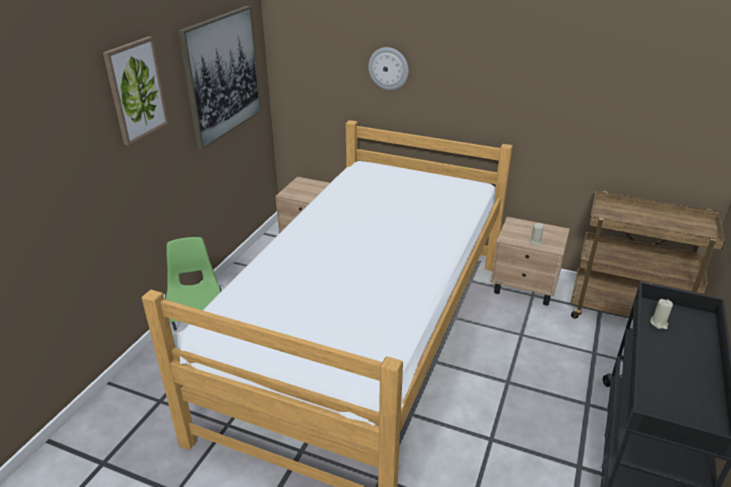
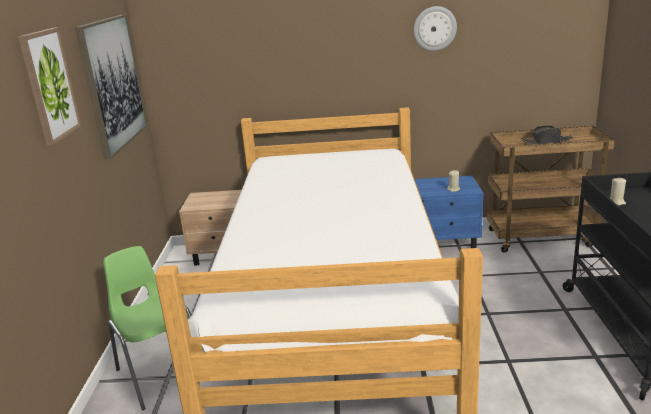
camera: 20 degrees left, 10 degrees down
wall clock [368,47,409,90] -> wall clock moved to [414,6,457,51]
beige nightstand [491,217,570,306] -> blue nightstand [414,176,484,248]
none -> black hat [521,125,573,145]

